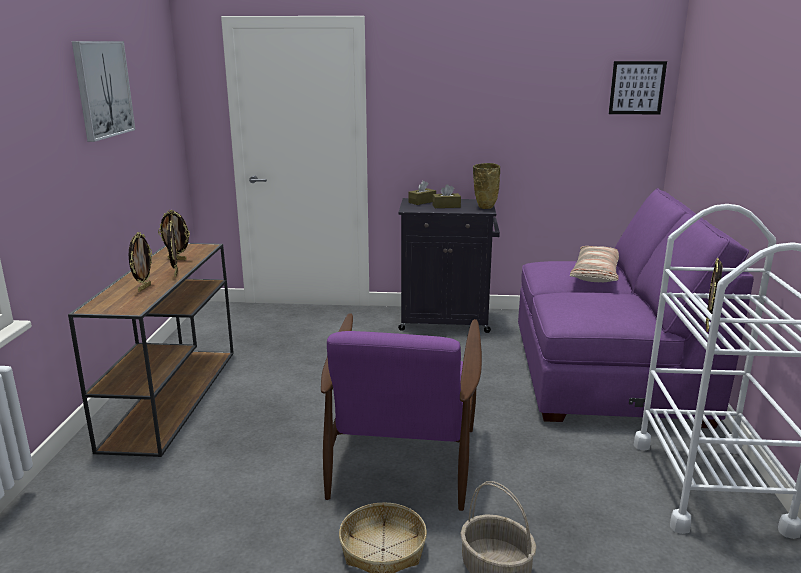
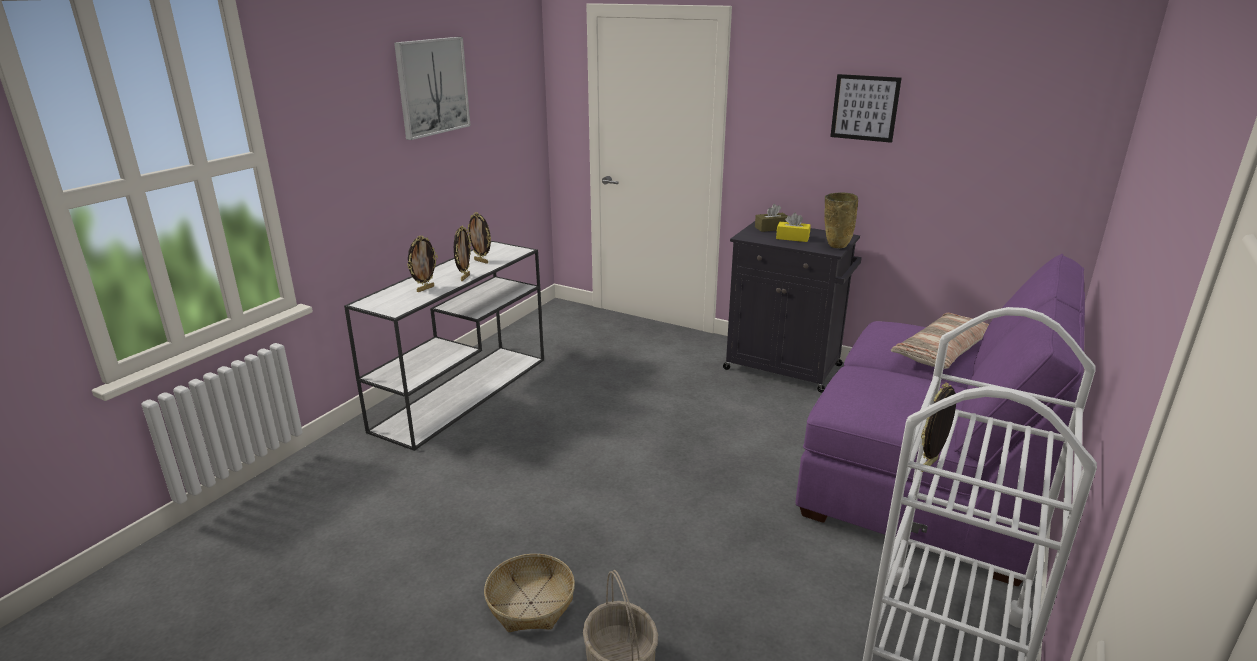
camera: 25 degrees right, 5 degrees up
brown console table [68,243,234,457] -> white console table [344,241,544,451]
purple armchair [321,313,482,511] -> none
brown tissue box [432,184,461,208] -> yellow tissue box [776,213,811,242]
picture [609,61,667,114] -> picture moved to [830,74,902,143]

